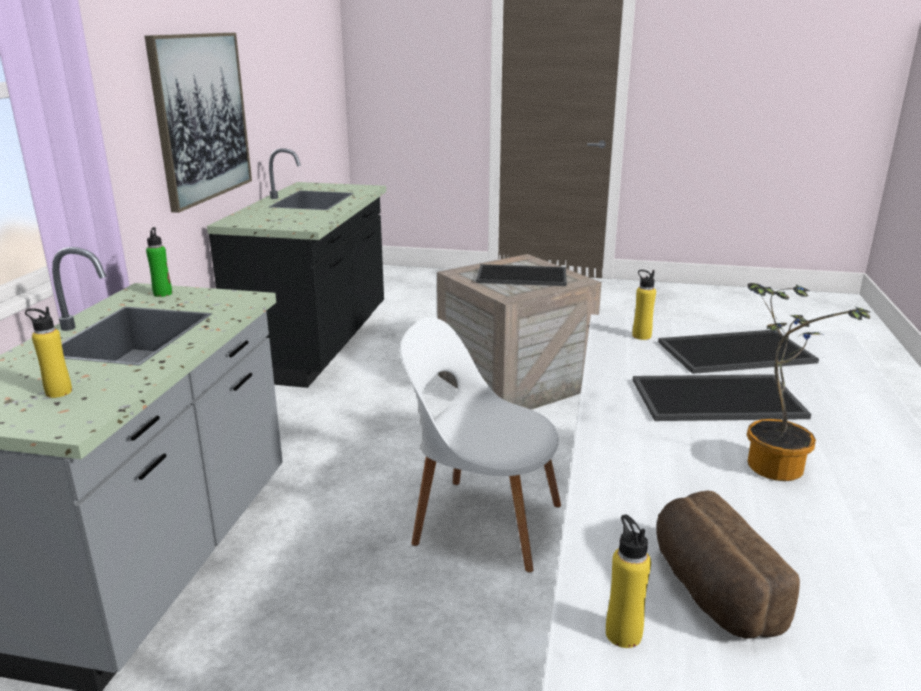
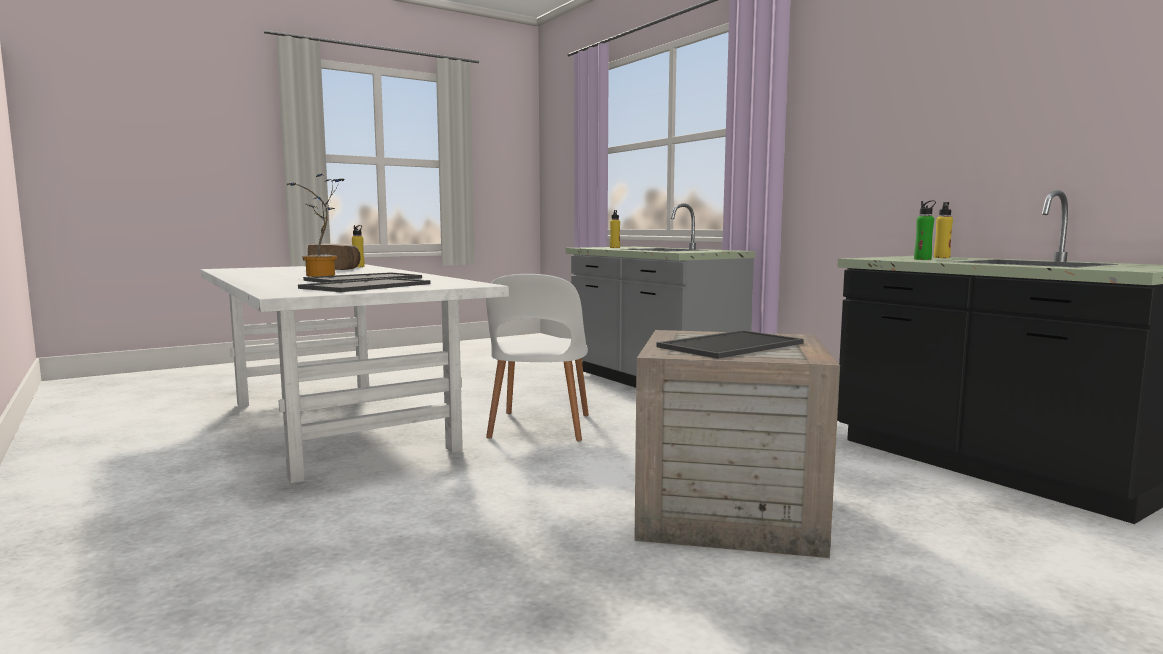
camera: 135 degrees right, 15 degrees down
picture [145,33,252,213] -> none
green bottle [146,227,172,297] -> green bottle moved to [914,200,936,260]
white chair [400,317,561,573] -> white chair turned 120 degrees clockwise [486,274,589,441]
yellow bottle [632,270,656,340] -> yellow bottle moved to [934,202,953,258]

